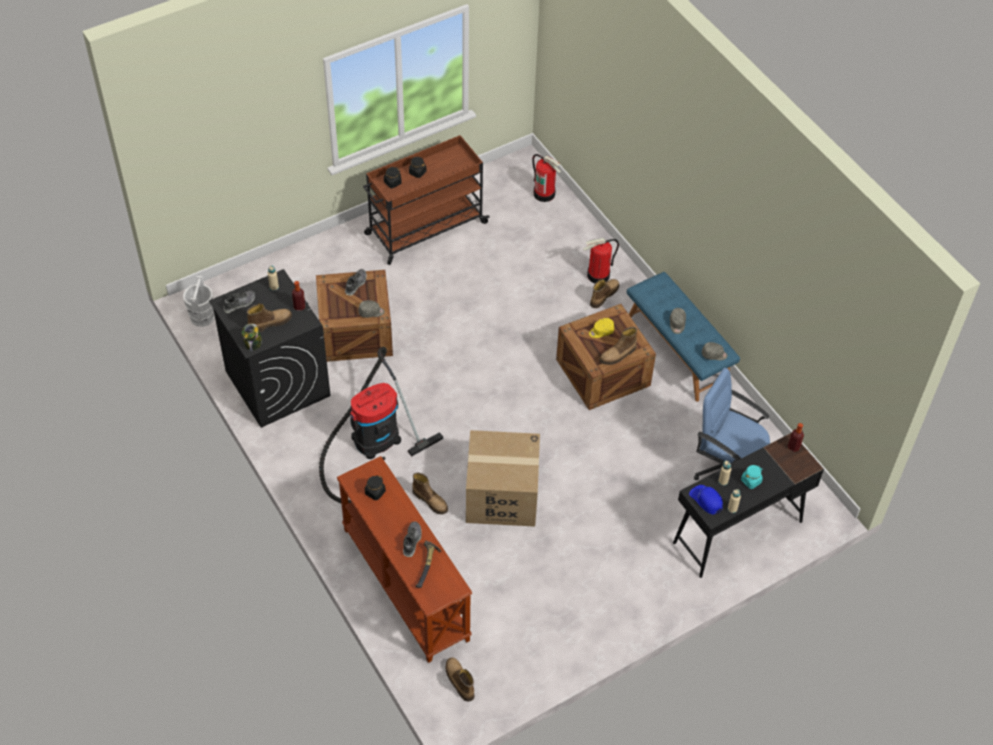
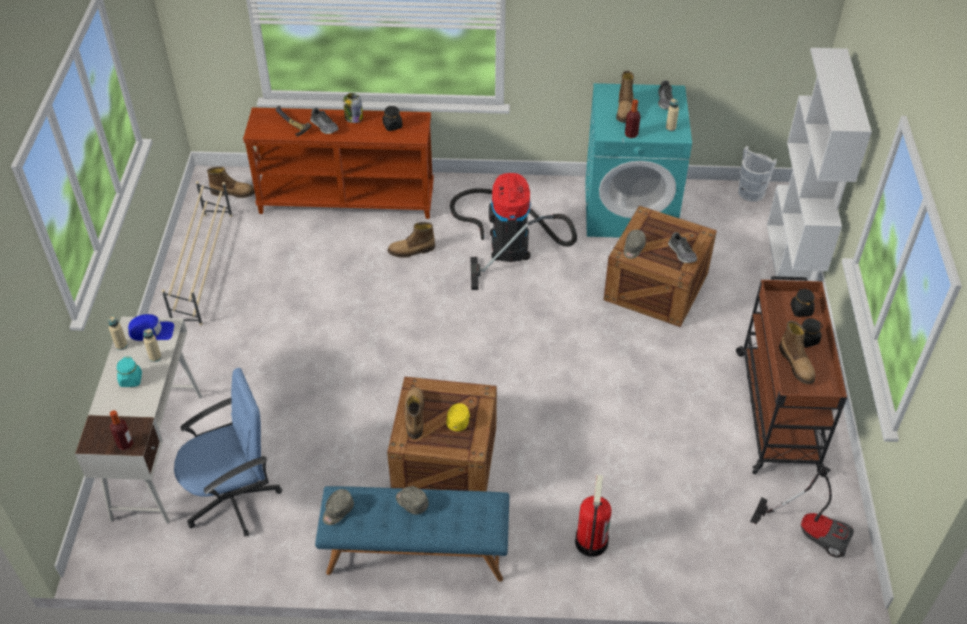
camera: 125 degrees right, 5 degrees down
black washing machine [209,269,330,428] -> turquoise washing machine [585,83,692,238]
jar [242,324,262,351] -> jar moved to [343,93,363,123]
cardboard box [466,430,540,527] -> none
fire extinguisher [532,154,561,202] -> none
boot [590,279,619,308] -> boot moved to [779,321,815,384]
black desk [673,432,824,578] -> white desk [75,317,202,523]
none -> beige shoe rack [162,181,232,325]
none -> vacuum cleaner [750,464,854,558]
none -> white bookcase [767,48,872,281]

